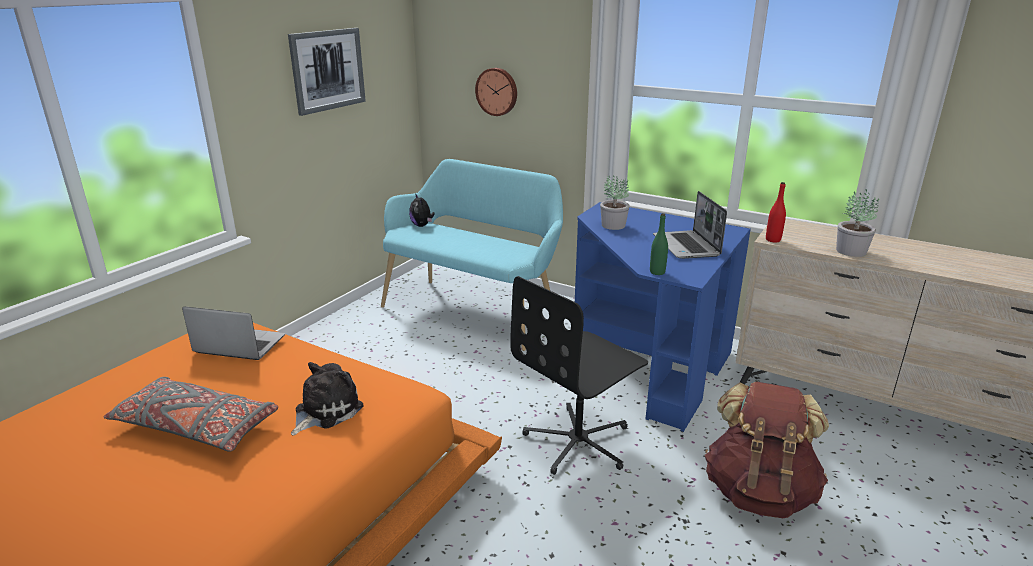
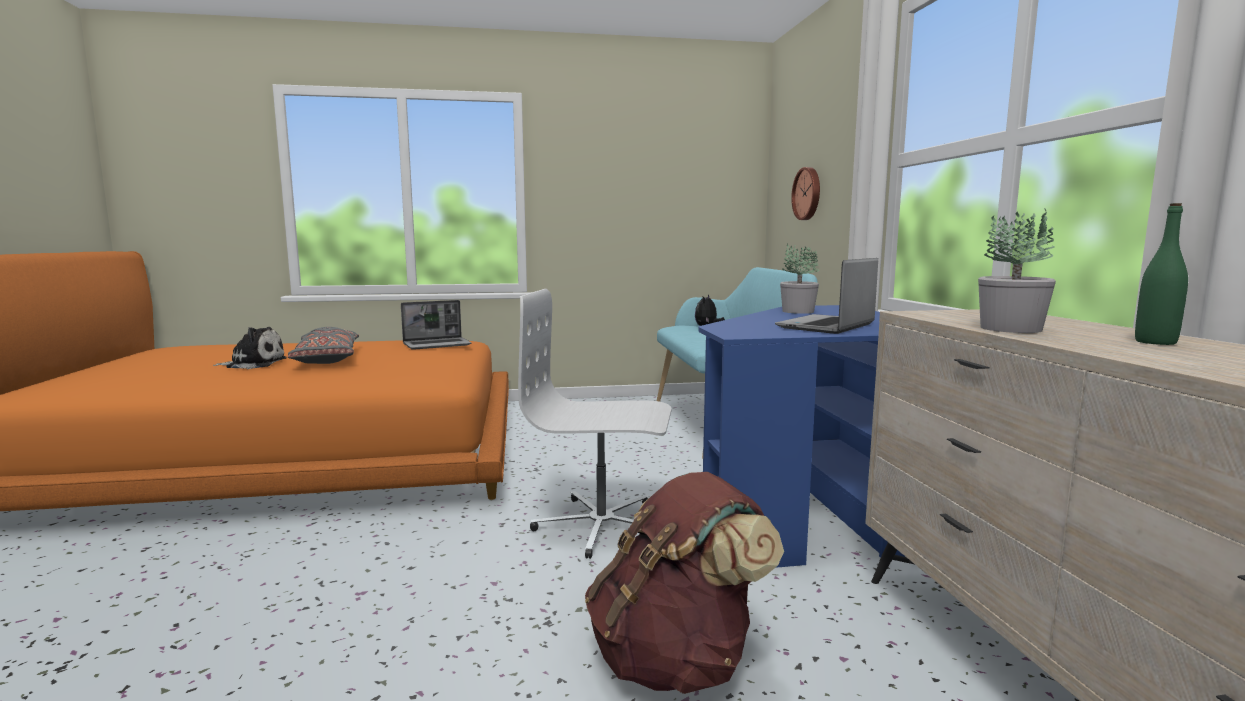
camera: 50 degrees right, 15 degrees down
laptop [182,306,285,360] -> laptop turned 90 degrees clockwise [401,300,472,350]
picture [288,28,366,116] -> none
plush toy [291,362,364,436] -> plush toy moved to [213,327,287,369]
black office chair [510,276,648,475] -> white office chair [518,289,672,559]
green bottle [650,213,668,275] -> green bottle moved to [1135,203,1188,345]
red bottle [766,182,786,243] -> none

